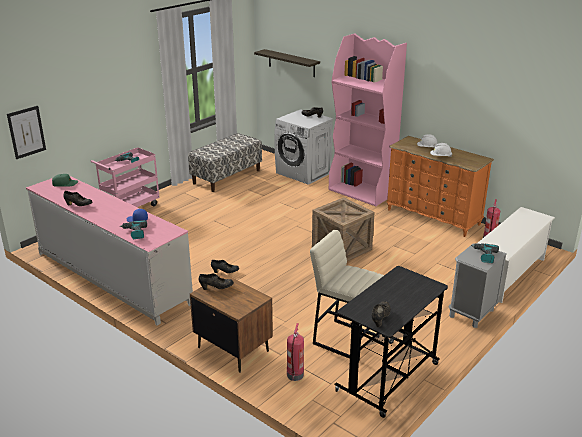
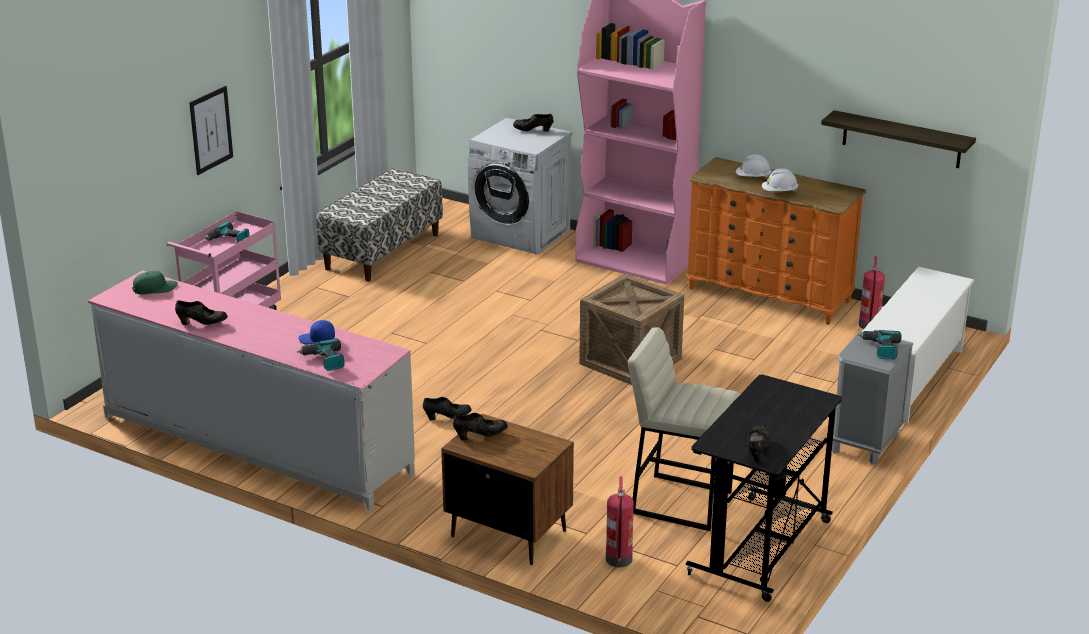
camera: 10 degrees left, 0 degrees up
picture [7,106,46,159] -> picture moved to [189,86,233,175]
shelf [254,49,320,77] -> shelf moved to [821,110,976,168]

